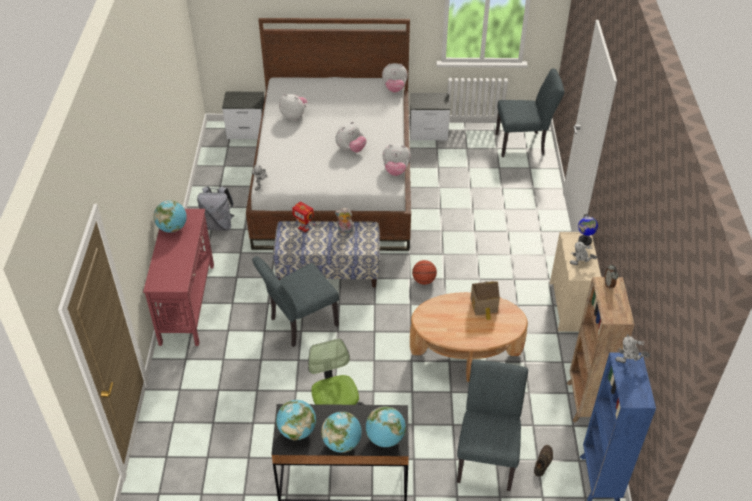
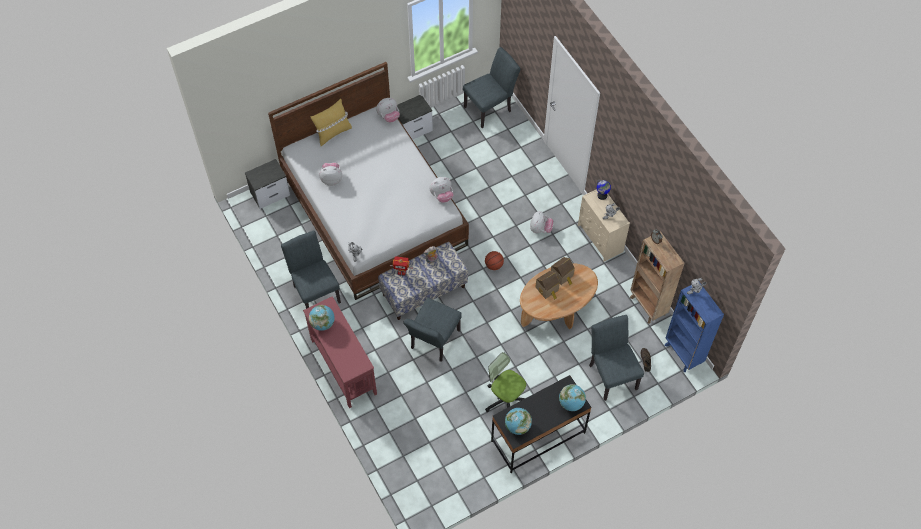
camera: 30 degrees left, 15 degrees up
grey backpack [197,186,234,231] -> grey chair [281,231,341,309]
globe [321,412,362,453] -> none
plush toy [335,121,367,153] -> plush toy moved to [530,211,554,233]
none -> yellow pillow [311,99,352,146]
none -> toy house [536,271,560,300]

